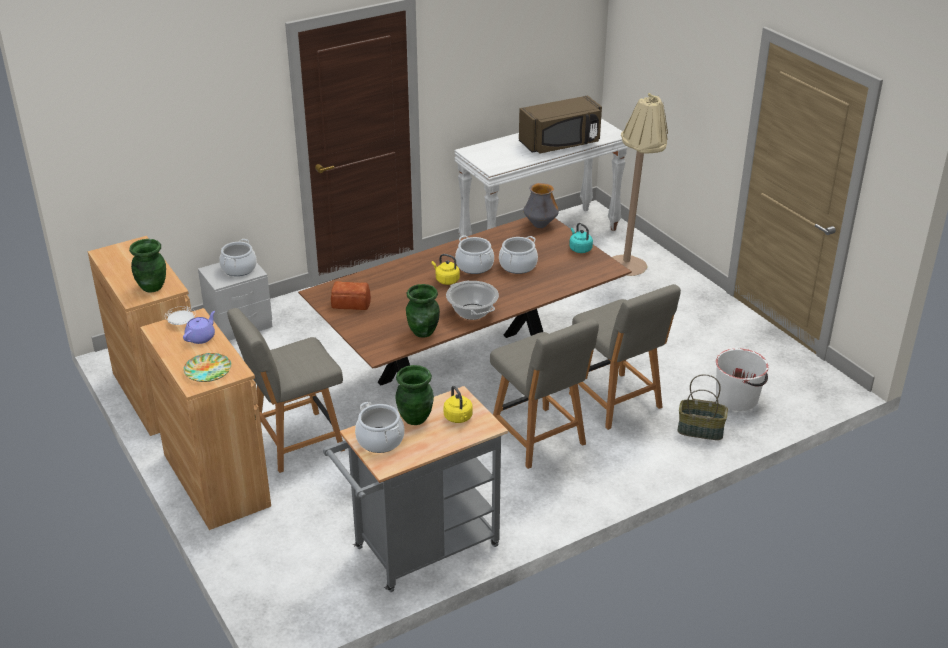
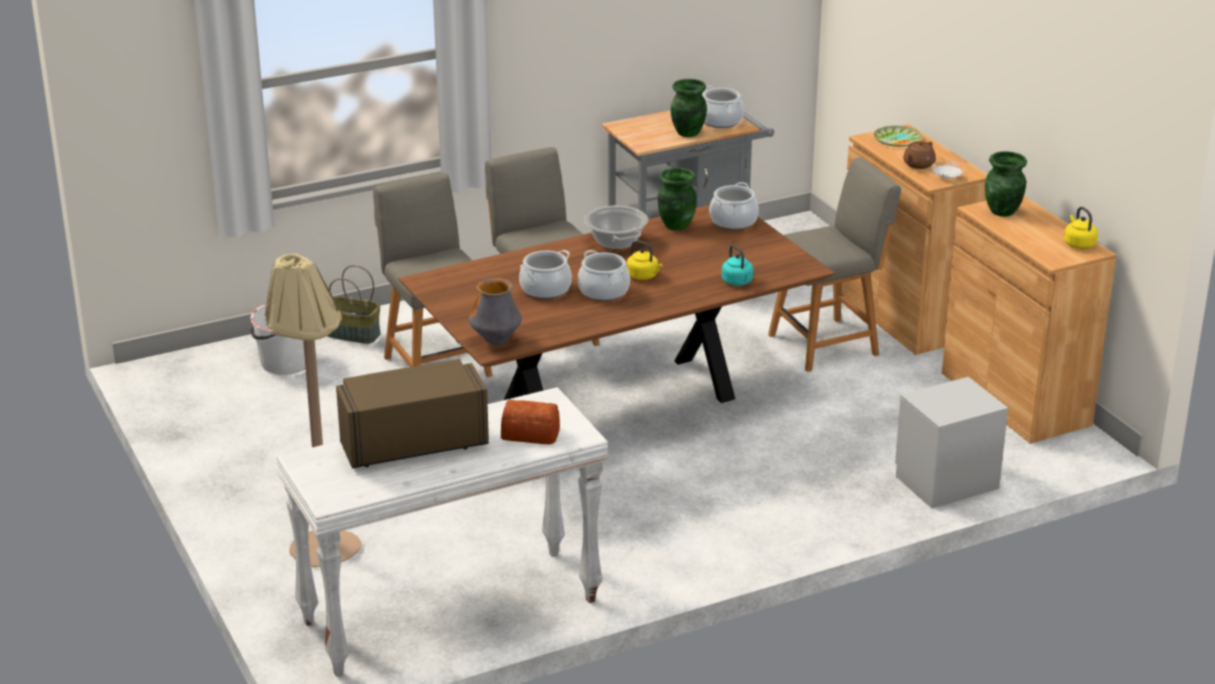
camera: 175 degrees left, 5 degrees down
purple teapot [183,311,215,344] -> brown teapot [903,141,936,169]
cooking pot [219,239,257,276] -> cooking pot moved to [709,182,759,230]
bread [331,281,371,310] -> bread moved to [501,399,560,444]
yellow kettle [444,386,473,423] -> yellow kettle moved to [1064,207,1098,249]
turquoise kettle [569,223,593,253] -> turquoise kettle moved to [721,245,753,286]

